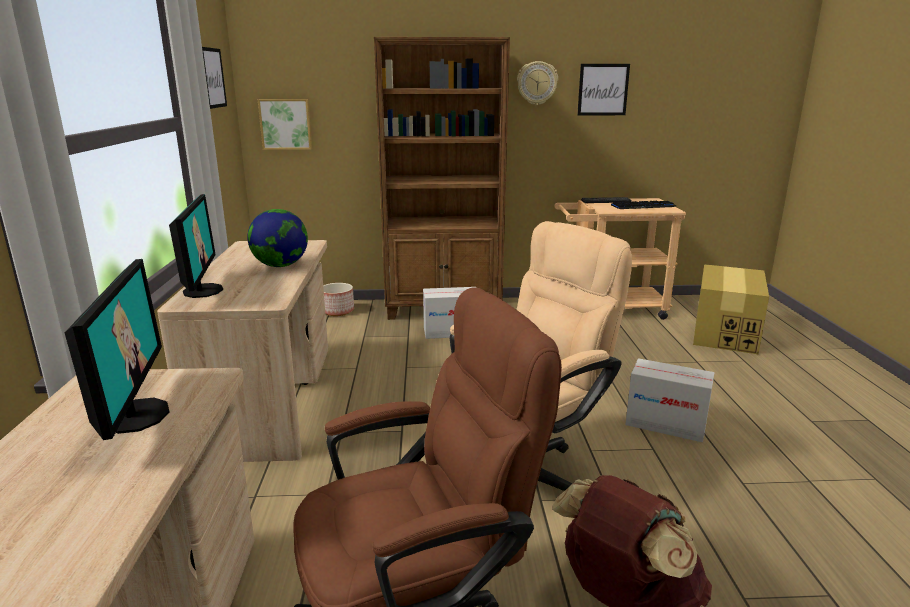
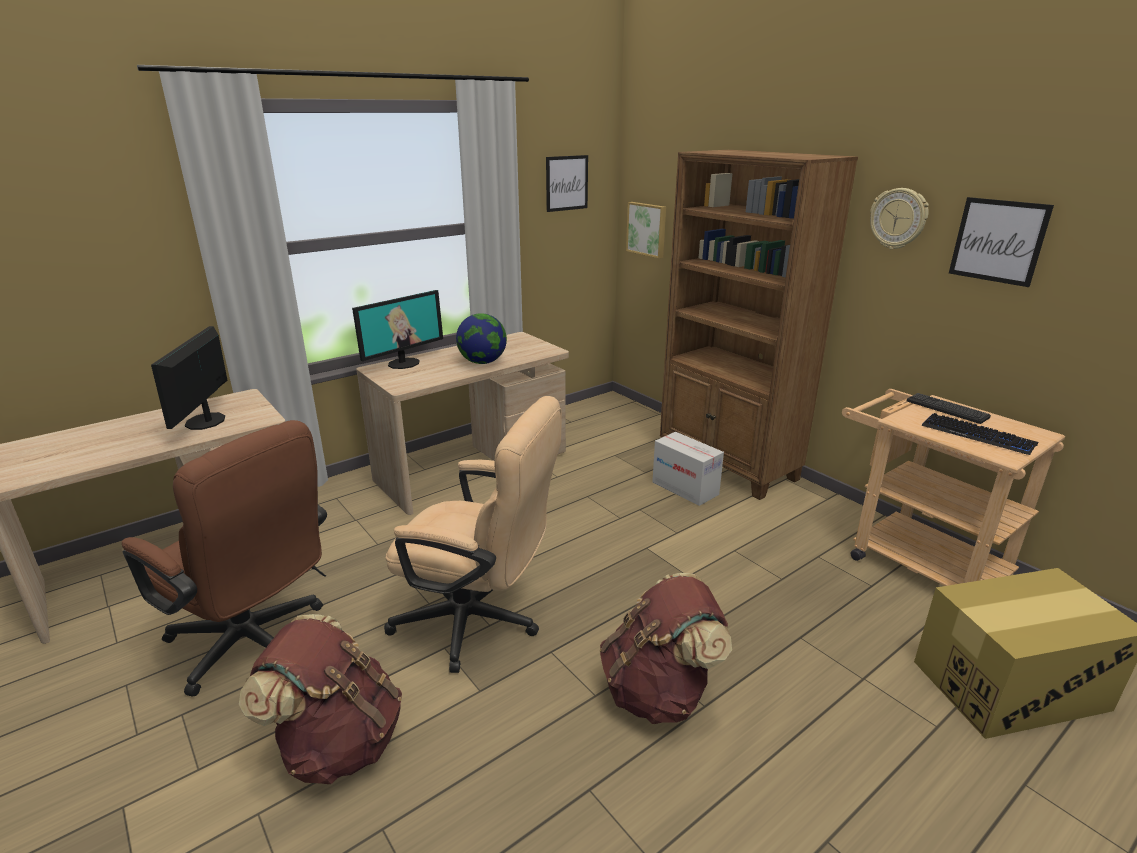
camera: 55 degrees right, 5 degrees up
monitor [65,259,170,440] -> monitor turned 135 degrees clockwise [151,326,228,430]
planter [323,283,354,316] -> none
cardboard box [625,358,714,442] -> brown backpack [600,573,732,724]

